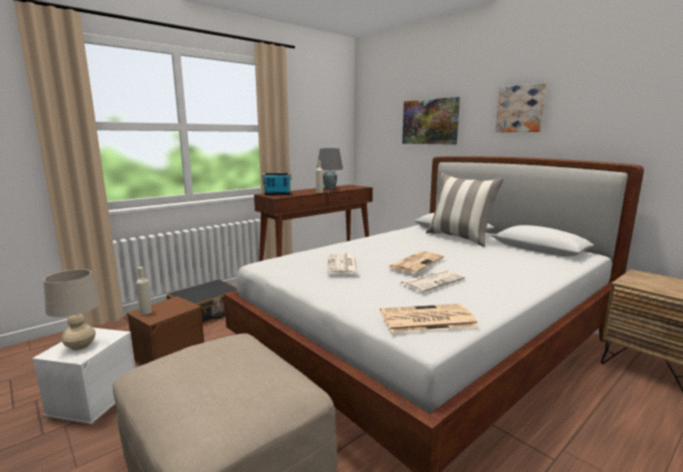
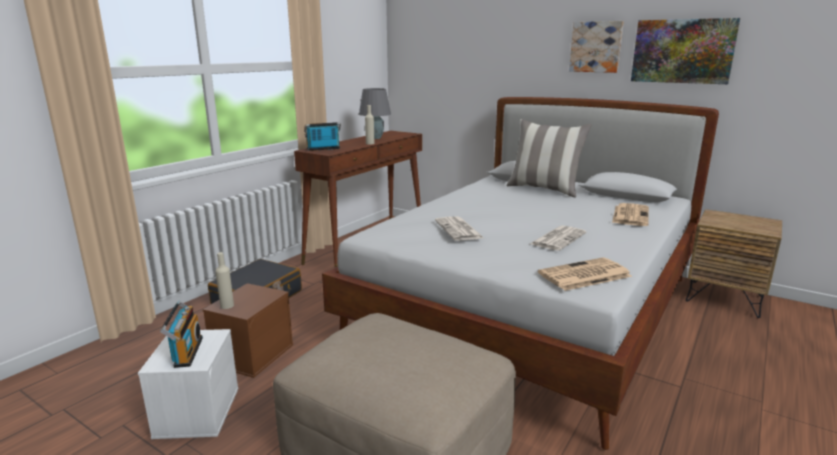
camera: 15 degrees left, 5 degrees up
beige table lamp [43,269,100,350] -> radio [160,301,203,368]
newspaper [388,251,444,273] -> newspaper moved to [612,203,649,226]
picture [402,97,460,145] -> picture moved to [631,18,740,84]

